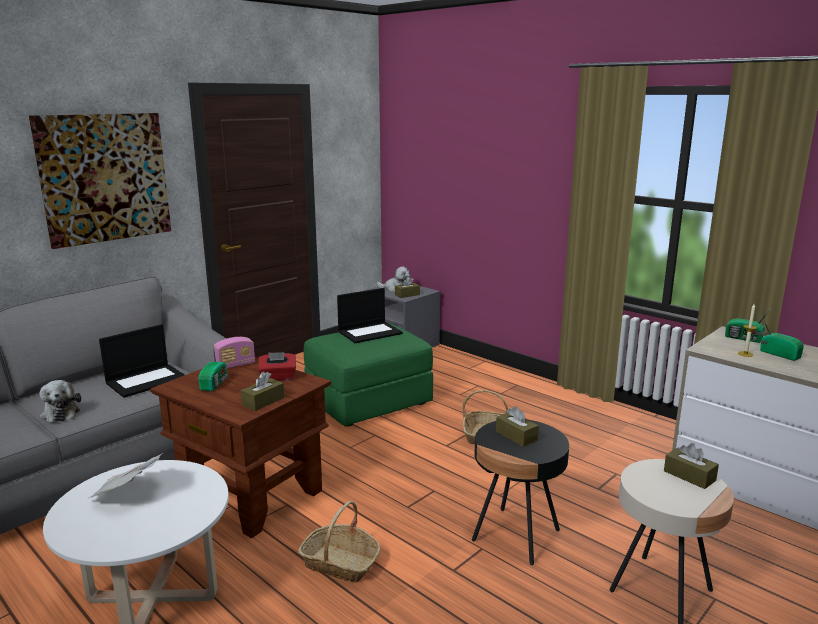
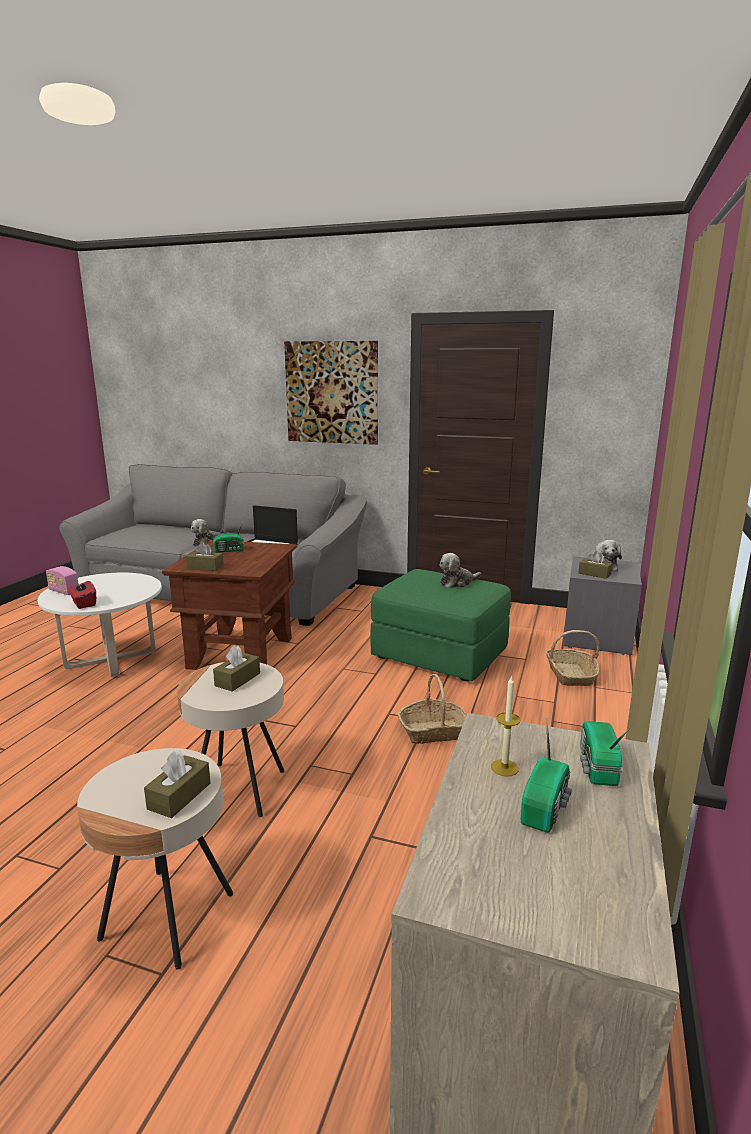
camera: 65 degrees right, 0 degrees up
newspaper [89,453,163,498] -> none
radio [214,337,255,368] -> radio moved to [46,566,79,595]
red tissue box [258,352,296,381] -> red tissue box moved to [68,579,96,609]
basket [298,501,381,583] -> basket moved to [545,630,600,686]
laptop [337,288,403,343] -> plush toy [439,553,481,588]
black side table [472,420,569,565] -> beige side table [177,662,284,817]

